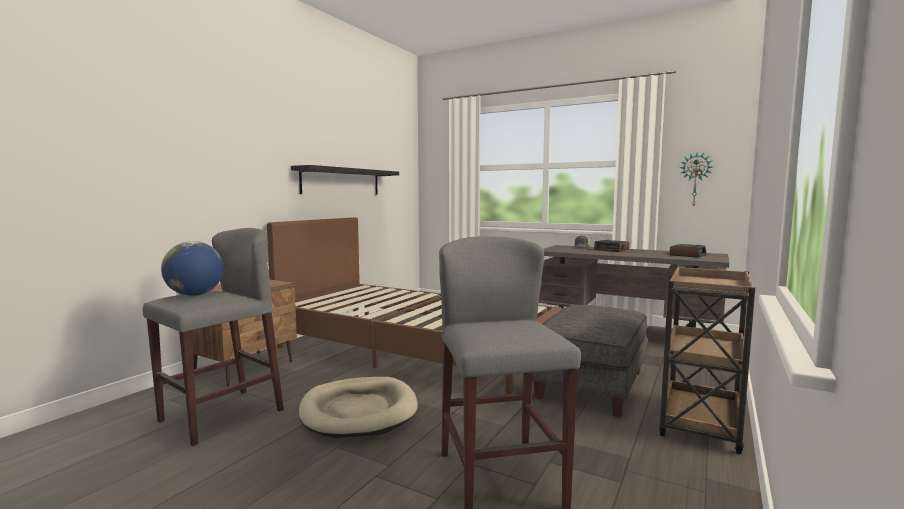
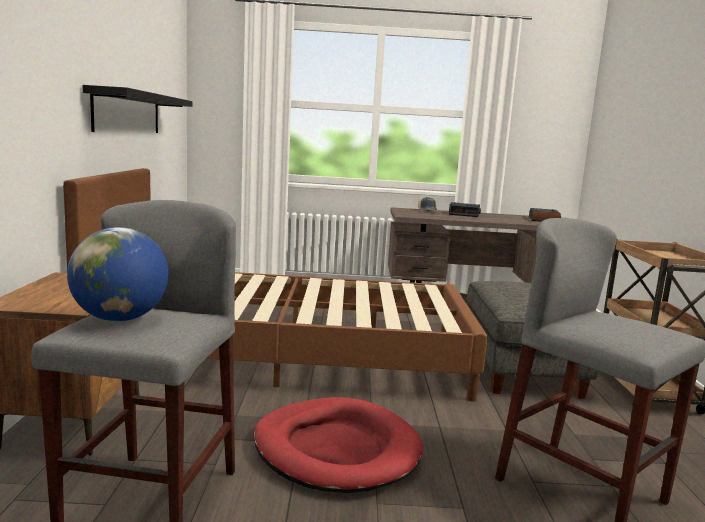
camera: 30 degrees left, 5 degrees up
beige dog bed [299,377,418,438] -> red dog bed [253,397,423,493]
wall clock [680,151,713,208] -> none

